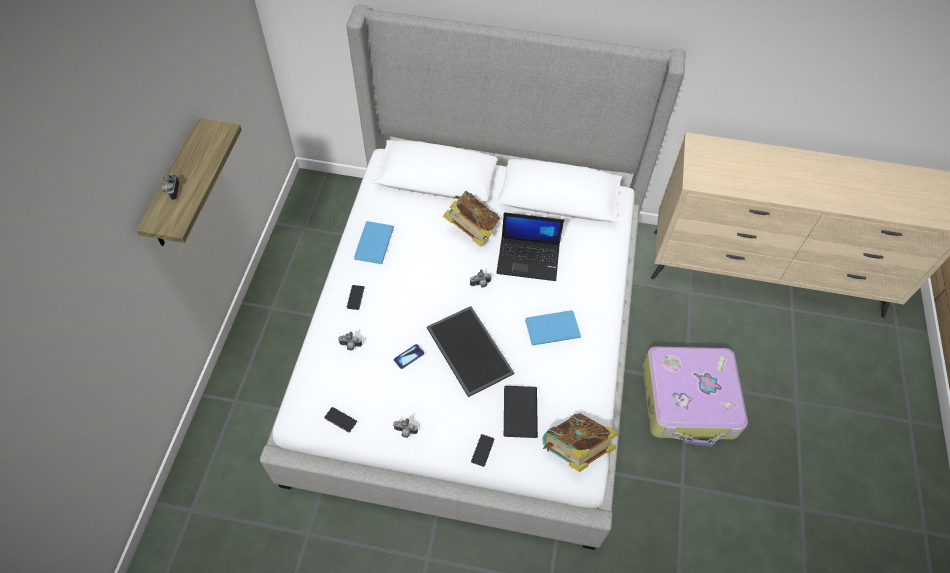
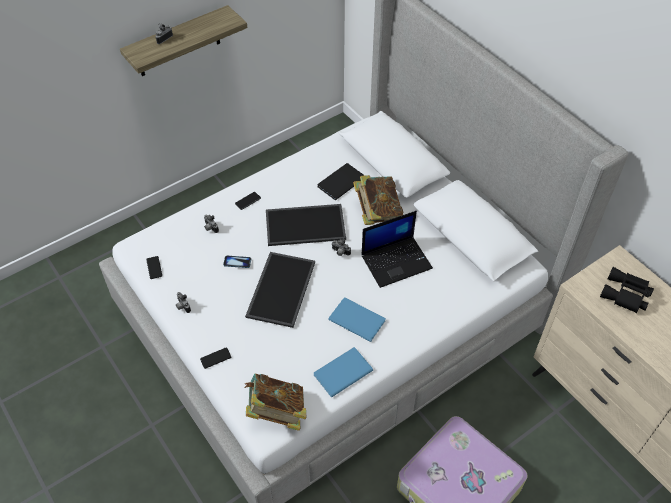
camera: 45 degrees right, 5 degrees down
blue book [354,221,394,264] -> blue book moved to [314,347,373,397]
laptop [496,212,564,281] -> laptop turned 75 degrees counterclockwise [361,211,433,288]
black book [504,386,538,438] -> black book moved to [317,163,365,200]
none -> tray [266,204,346,246]
none -> black binoculars [600,267,654,313]

